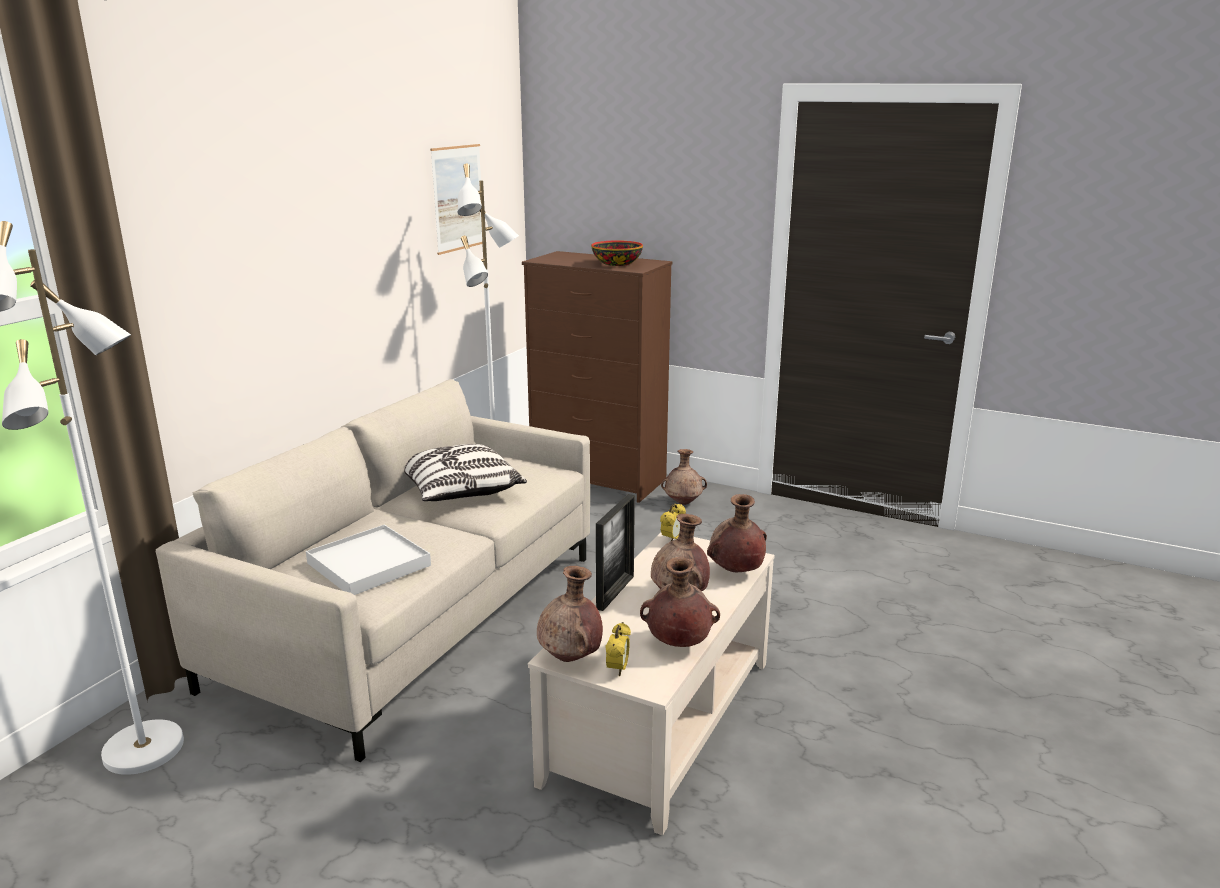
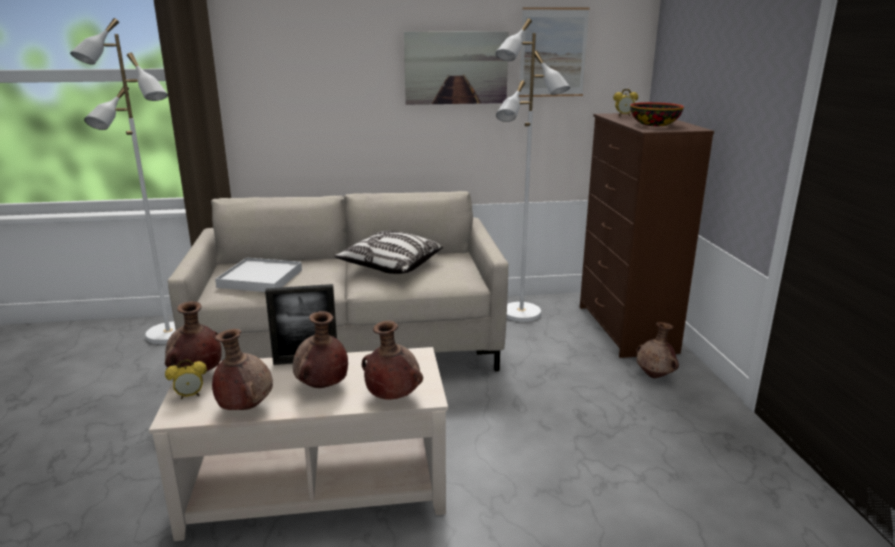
camera: 55 degrees right, 0 degrees up
alarm clock [660,503,686,541] -> alarm clock moved to [613,89,638,116]
none -> picture [404,31,509,105]

